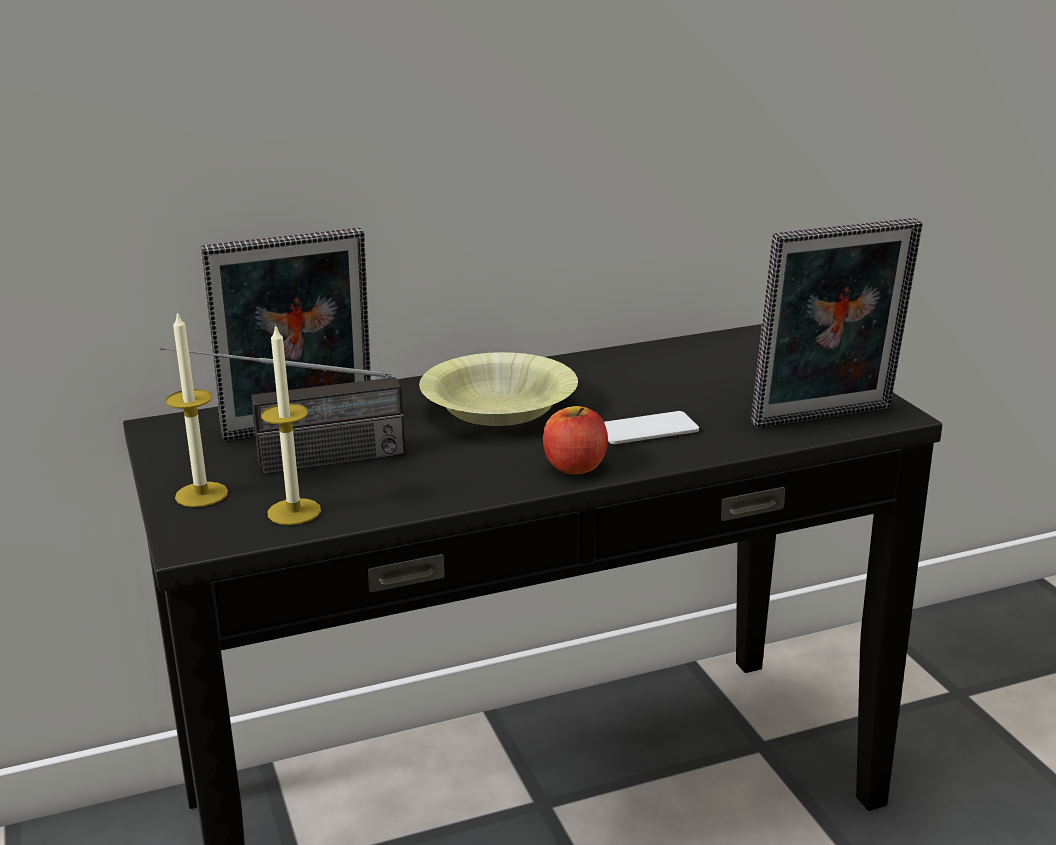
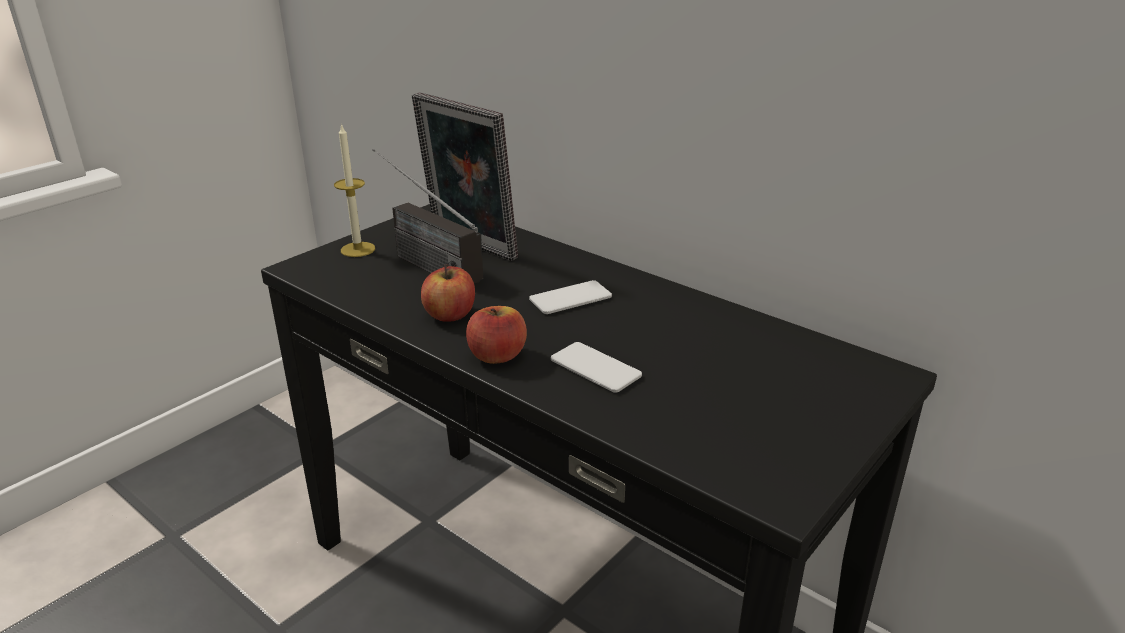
camera: 60 degrees right, 5 degrees up
candle [261,324,321,525] -> none
yellow bowl [419,352,578,426] -> phone [529,280,612,314]
picture frame [751,218,923,428] -> none
none -> apple [421,264,475,322]

